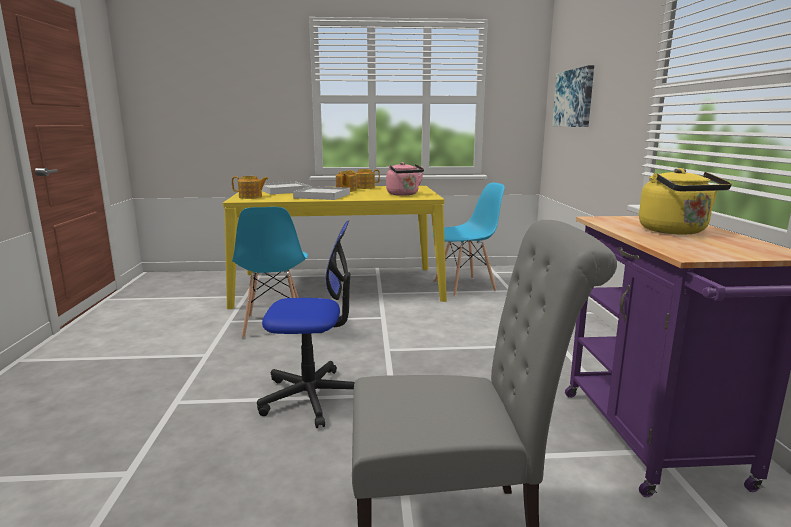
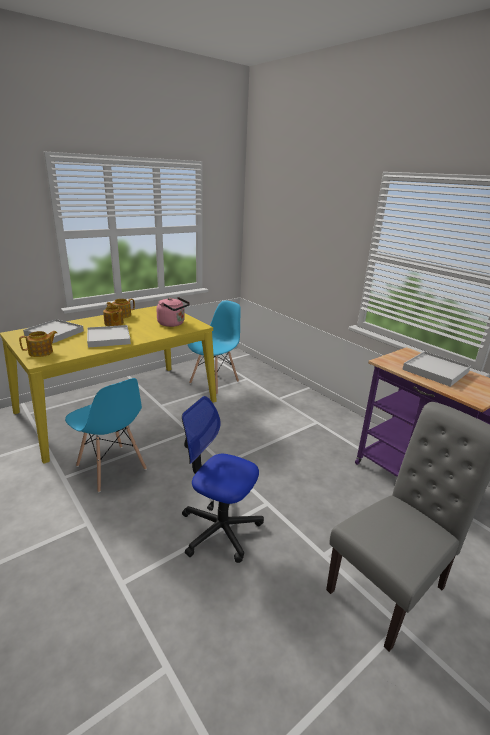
camera: 35 degrees left, 10 degrees up
office chair [257,221,355,428] -> office chair turned 120 degrees counterclockwise [182,396,264,563]
picture [552,65,594,127] -> none
yellow kettle [639,168,732,235] -> white tray [402,351,471,387]

